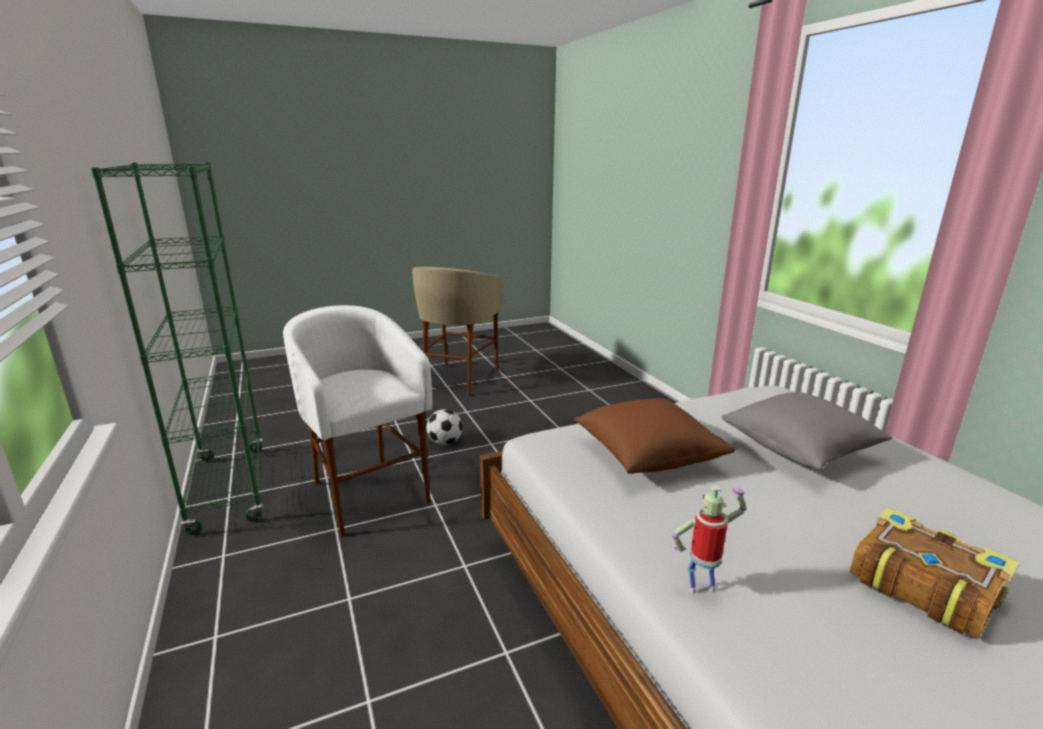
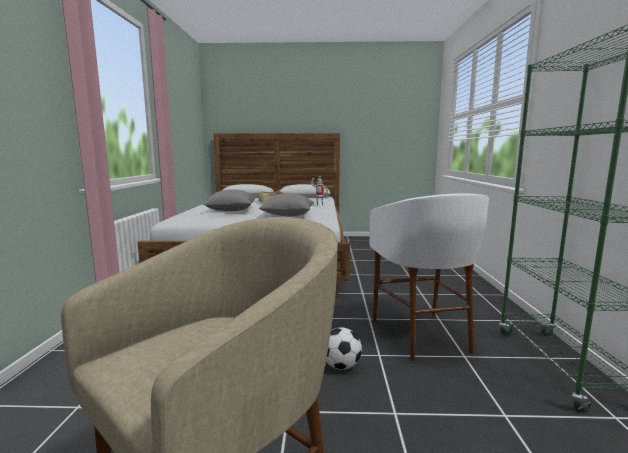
camera: 155 degrees left, 10 degrees down
brown pillow [574,398,736,474] -> grey pillow [259,193,314,216]

